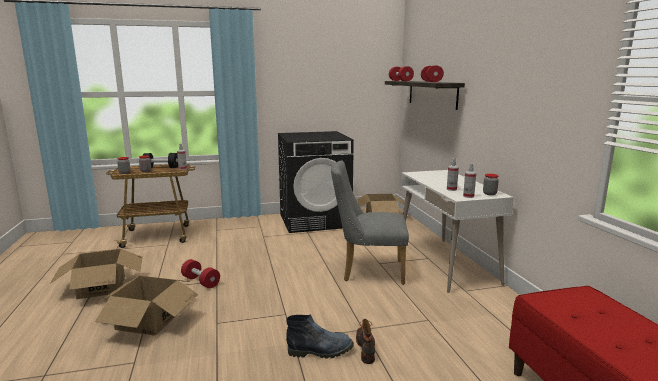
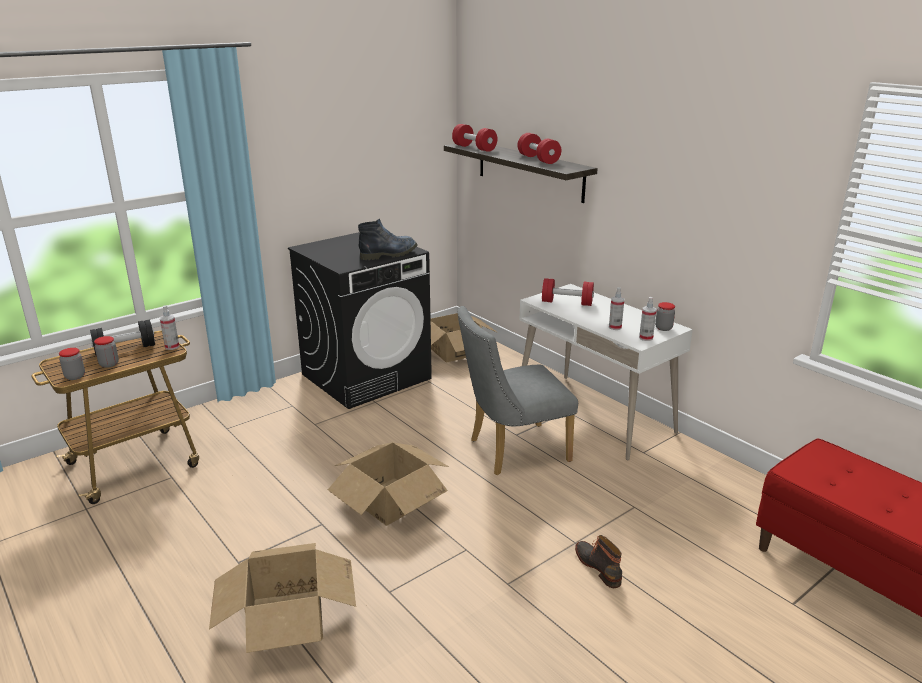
camera: 25 degrees left, 10 degrees up
cardboard box [50,249,143,299] -> cardboard box moved to [328,442,449,525]
red dumbbell [181,259,220,288] -> red dumbbell moved to [542,278,594,306]
boot [286,314,354,359] -> boot moved to [358,219,418,260]

